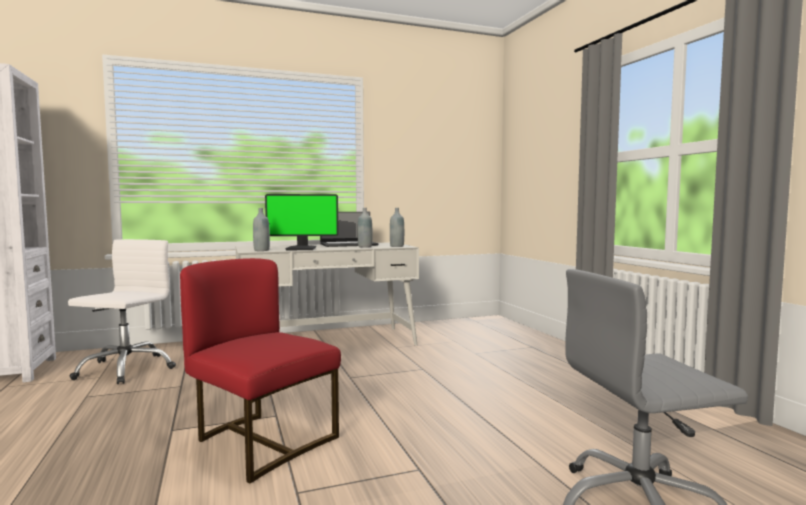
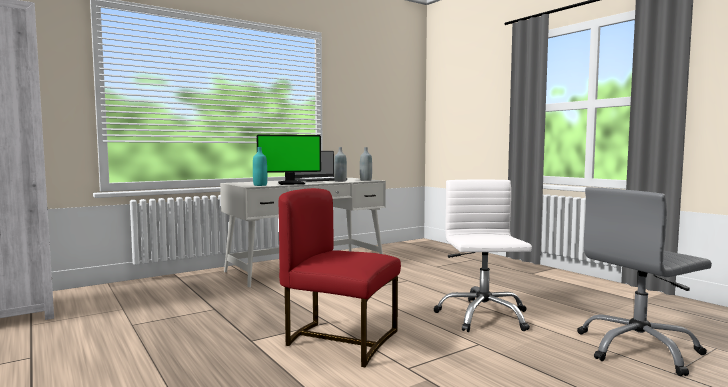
camera: 15 degrees left, 0 degrees up
white office chair [68,239,176,384] -> white office chair moved to [433,180,532,332]
grey bottle [253,208,270,251] -> turquoise bottle [253,147,267,186]

